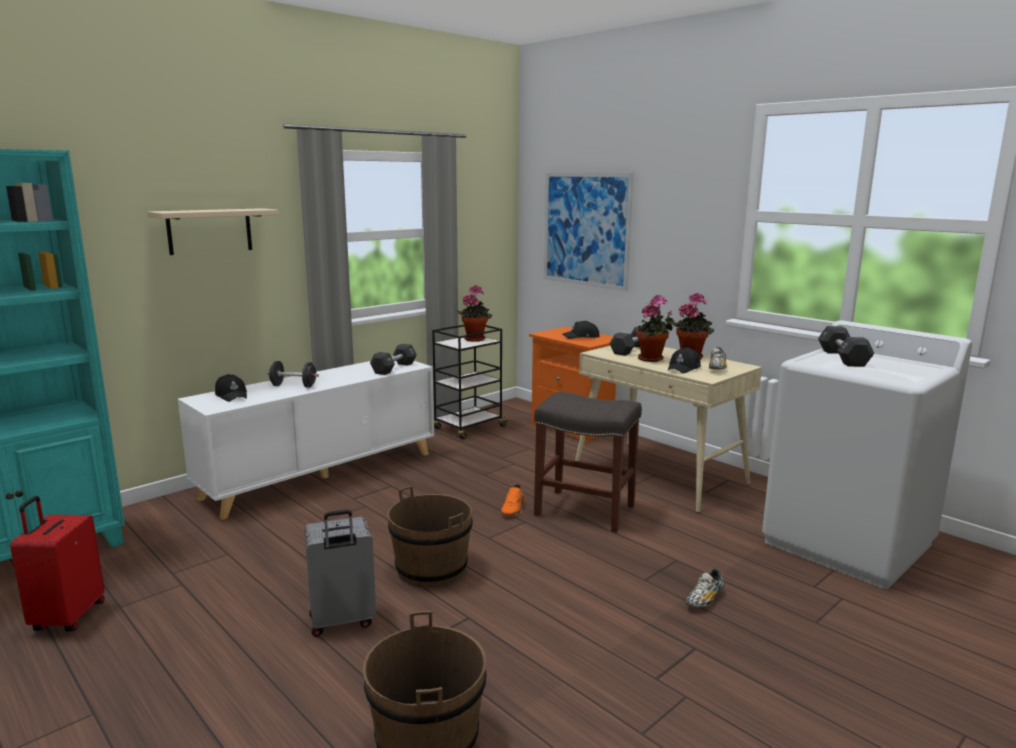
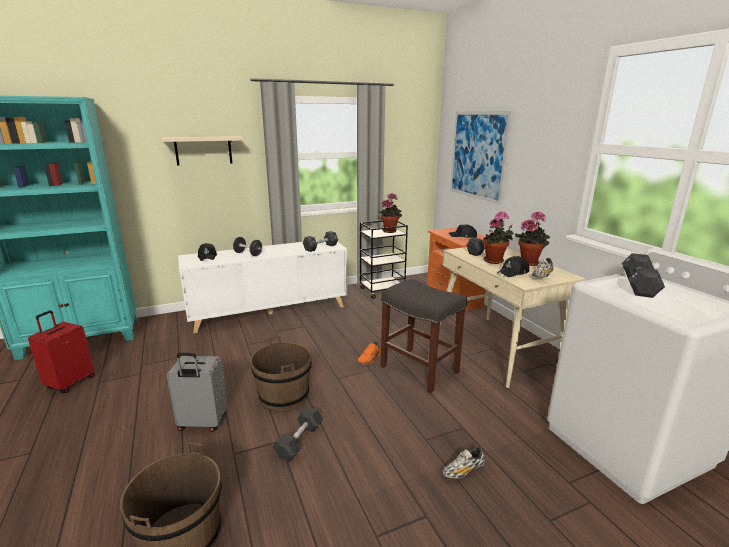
camera: 20 degrees right, 5 degrees up
none -> black dumbbell [273,406,323,462]

